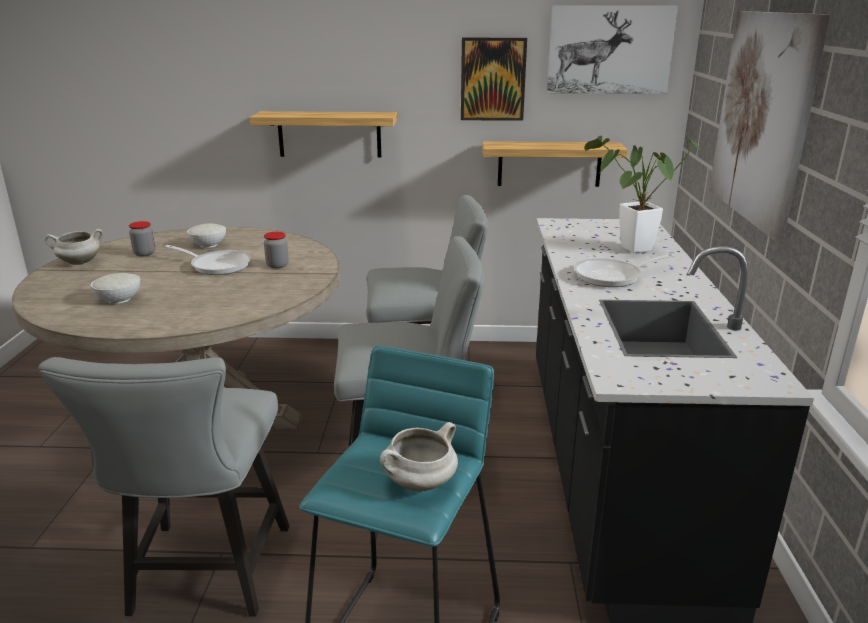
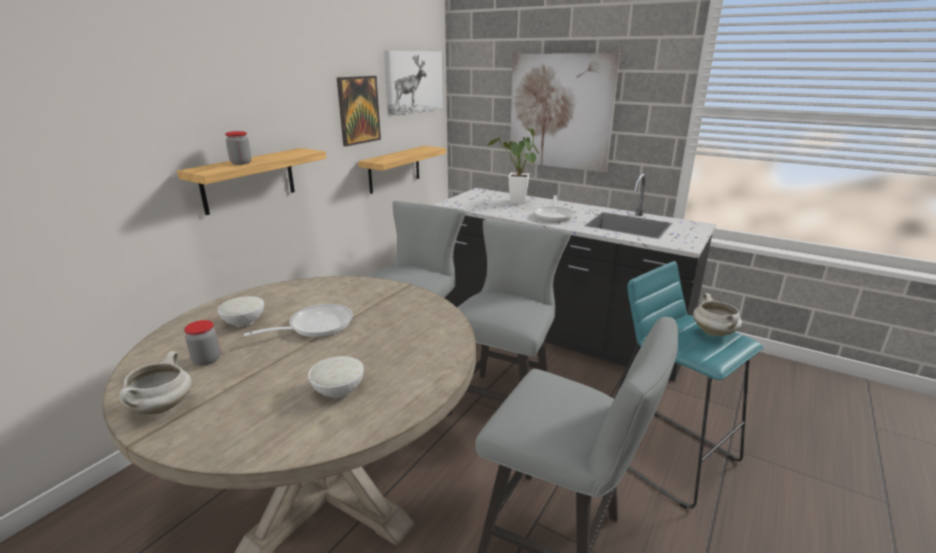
camera: 60 degrees left, 0 degrees up
jar [264,232,289,269] -> jar moved to [225,131,252,165]

